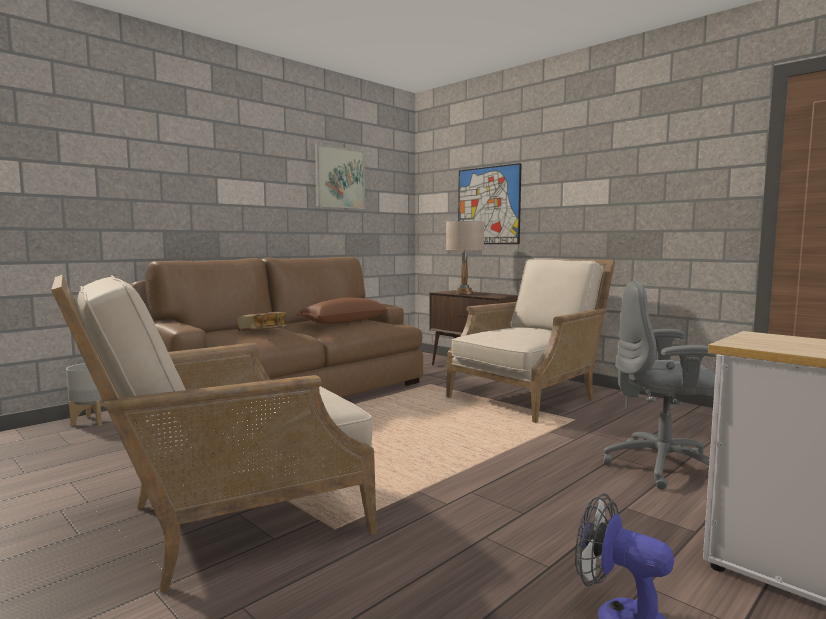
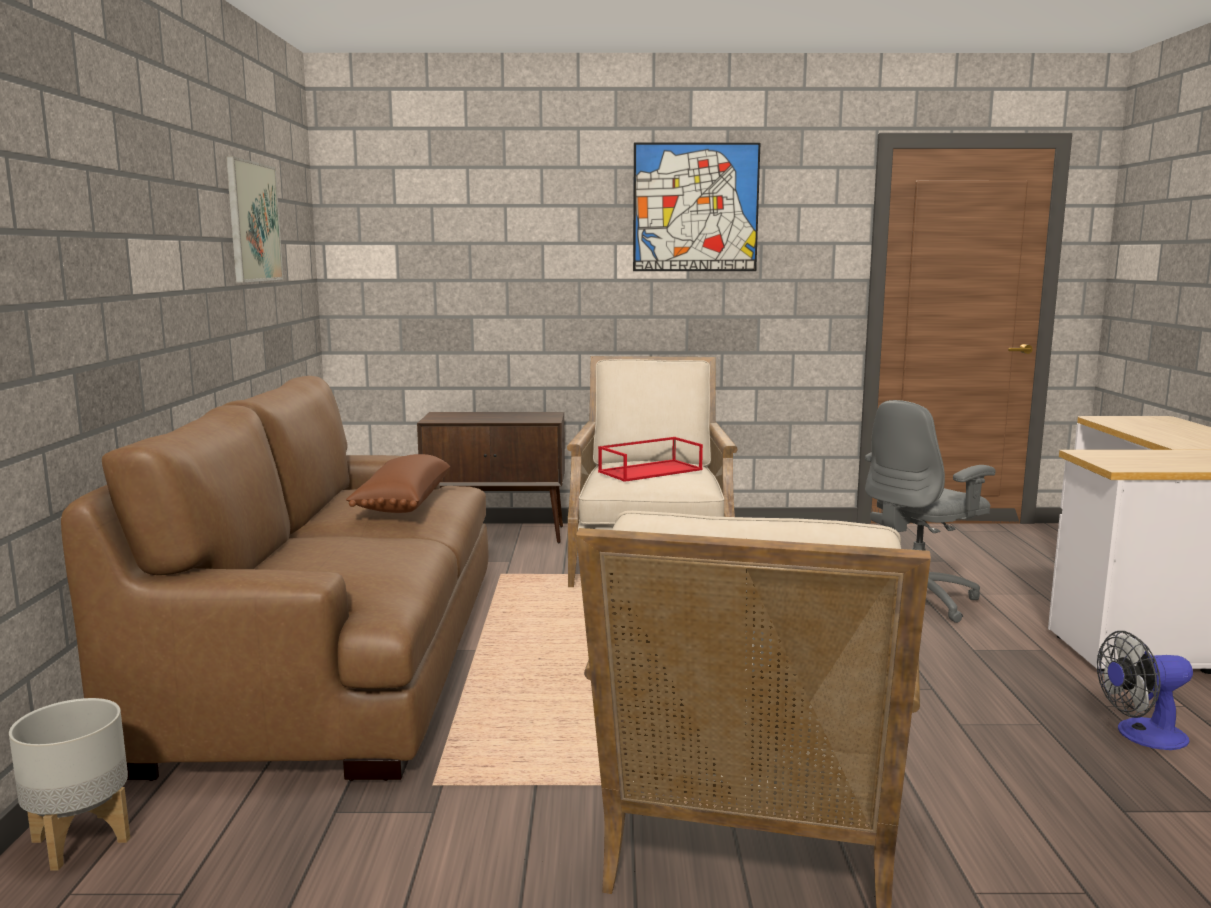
camera: 45 degrees left, 5 degrees up
book [237,312,287,331] -> none
beige table lamp [446,221,484,294] -> none
picture [458,163,522,244] -> picture moved to [633,143,760,271]
none -> red tray [598,437,703,482]

